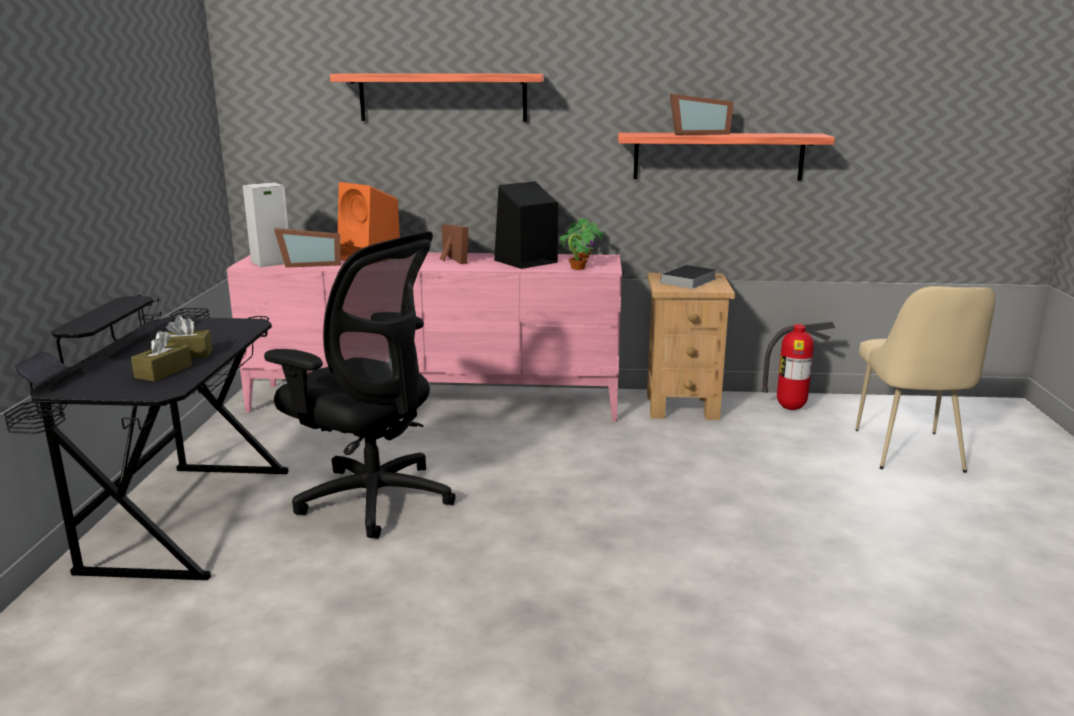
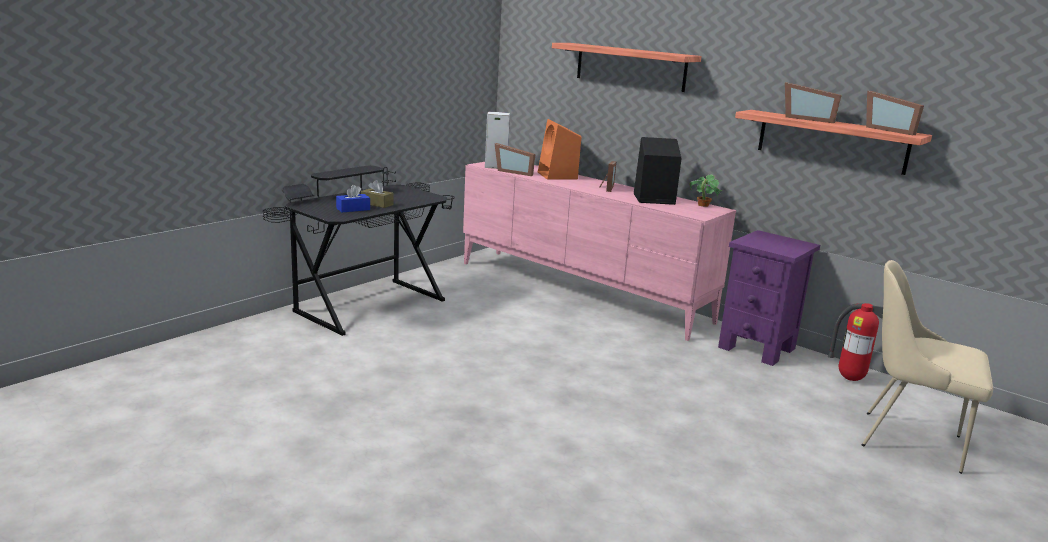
camera: 35 degrees right, 0 degrees up
brown tissue box [131,331,192,382] -> blue tissue box [336,185,370,212]
black office chair [264,231,456,539] -> none
potted plant [560,228,594,270] -> none
beige nightstand [647,273,735,420] -> purple nightstand [718,230,820,366]
book [658,265,716,289] -> none
beige chair [855,286,995,473] -> beige chair turned 75 degrees clockwise [862,260,993,474]
none -> picture frame [866,91,924,135]

